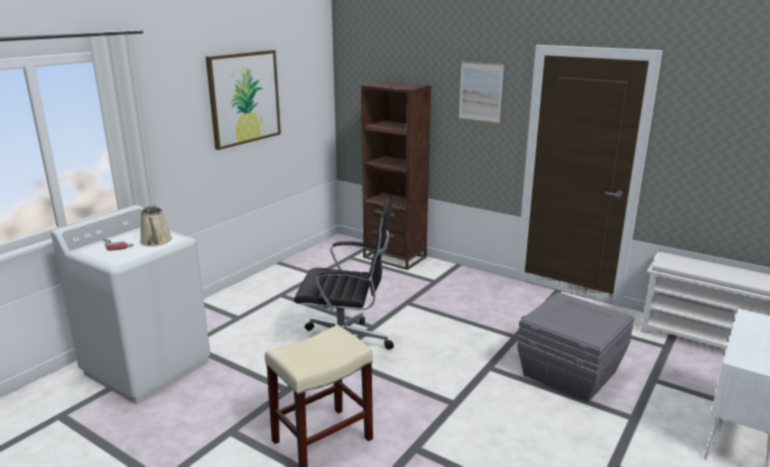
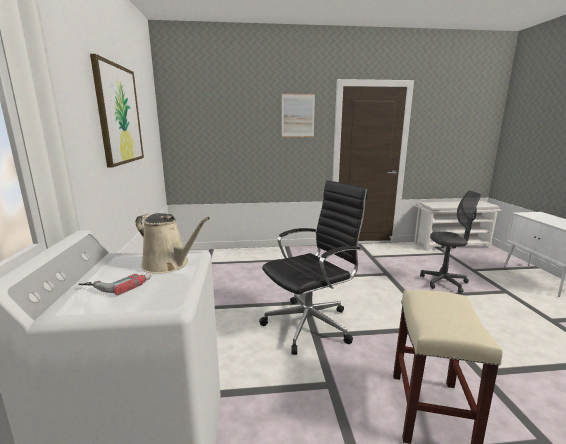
camera: 40 degrees left, 5 degrees down
brown bookcase [361,81,431,270] -> none
grey storage box [517,292,634,403] -> grey office chair [420,190,481,293]

